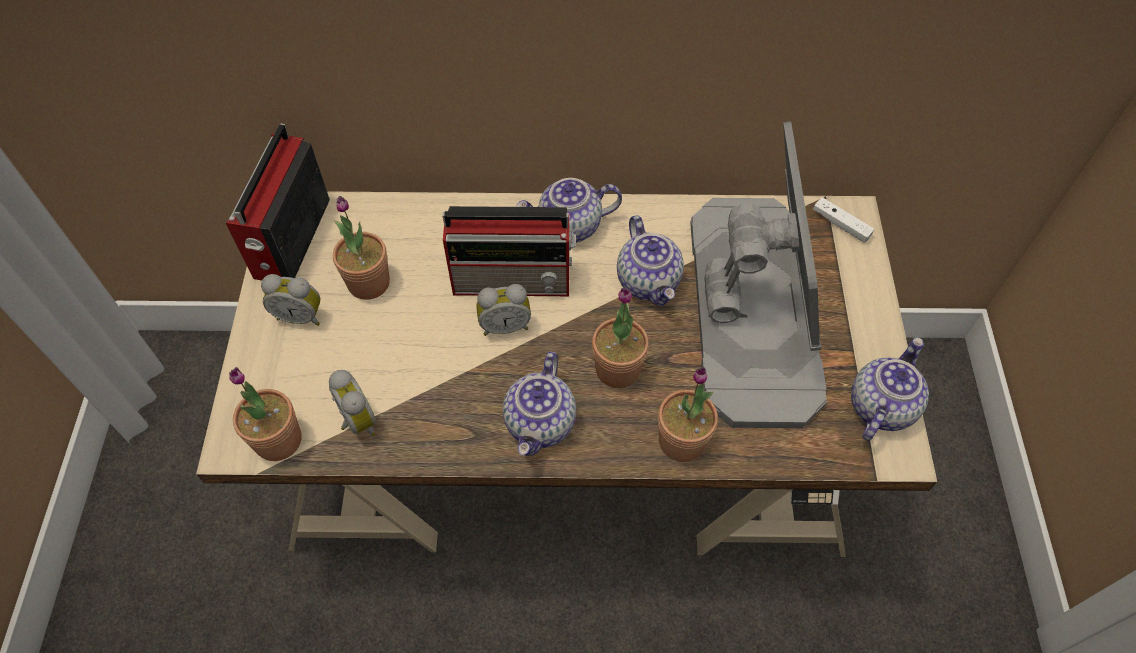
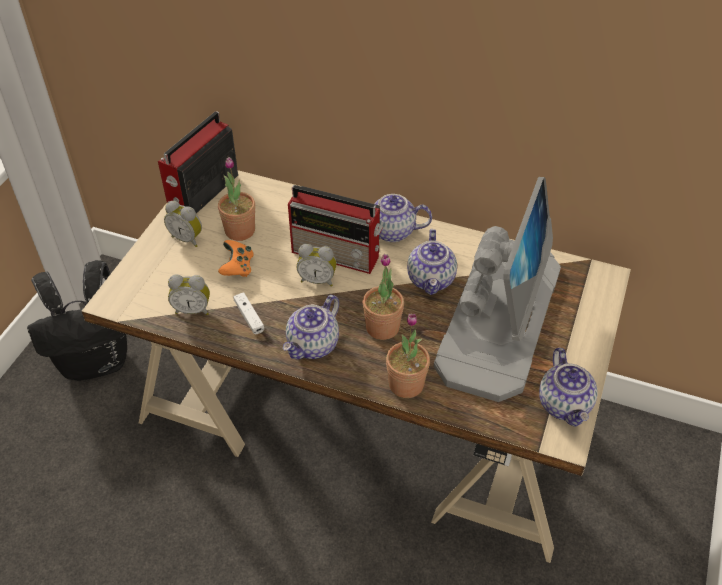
camera: 20 degrees right, 10 degrees down
potted plant [229,367,301,461] -> none
alarm clock [329,370,376,436] -> alarm clock turned 105 degrees clockwise [168,274,210,315]
white game controller [813,197,874,243] -> white game controller moved to [233,292,264,334]
teapot [851,337,929,441] -> teapot turned 120 degrees clockwise [539,348,598,427]
none -> black backpack [27,260,127,381]
none -> orange game controller [218,240,254,277]

